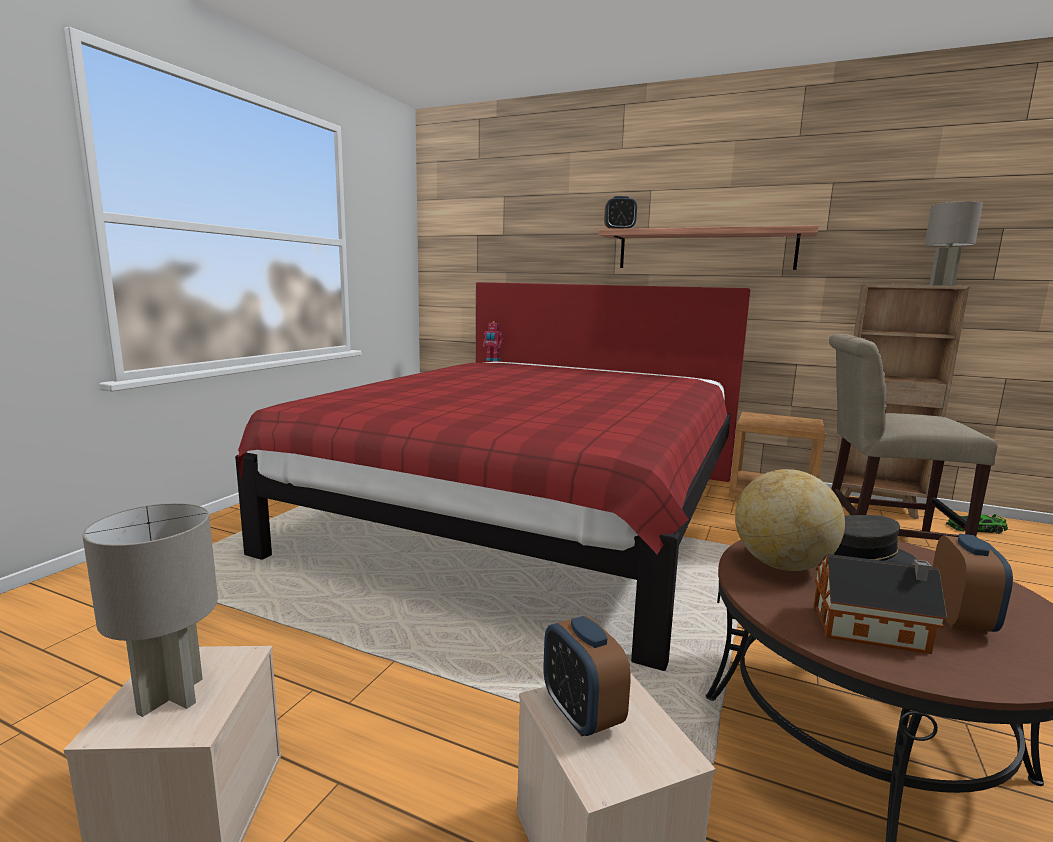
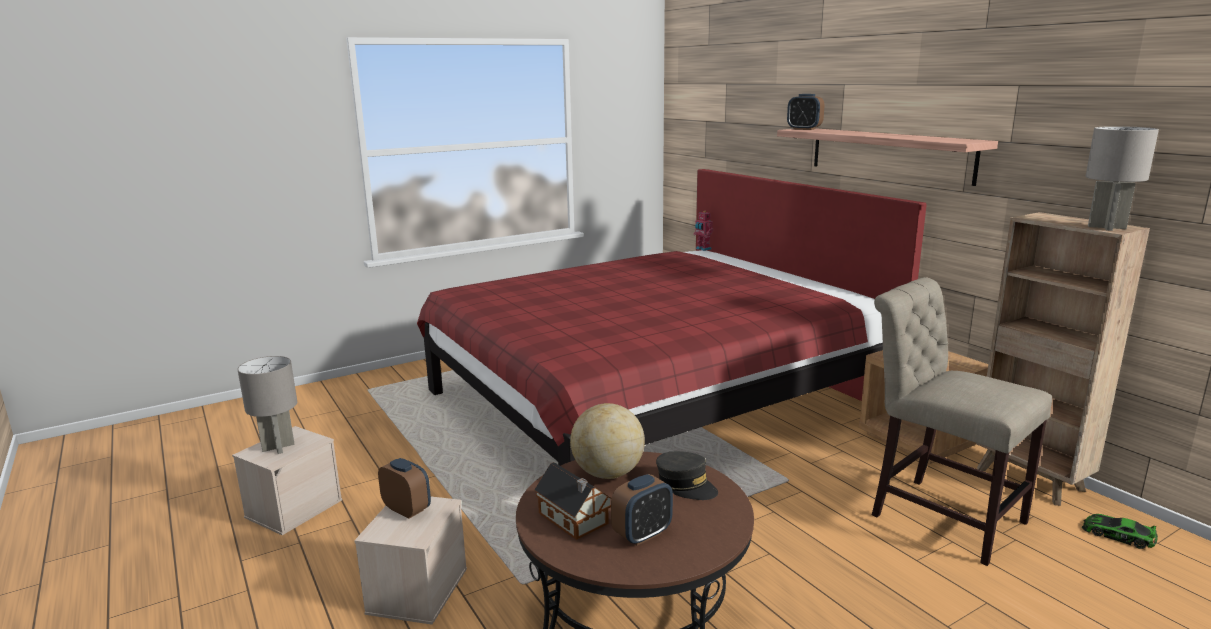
camera: 35 degrees right, 5 degrees up
alarm clock [543,615,631,737] -> alarm clock turned 120 degrees clockwise [378,458,431,519]

